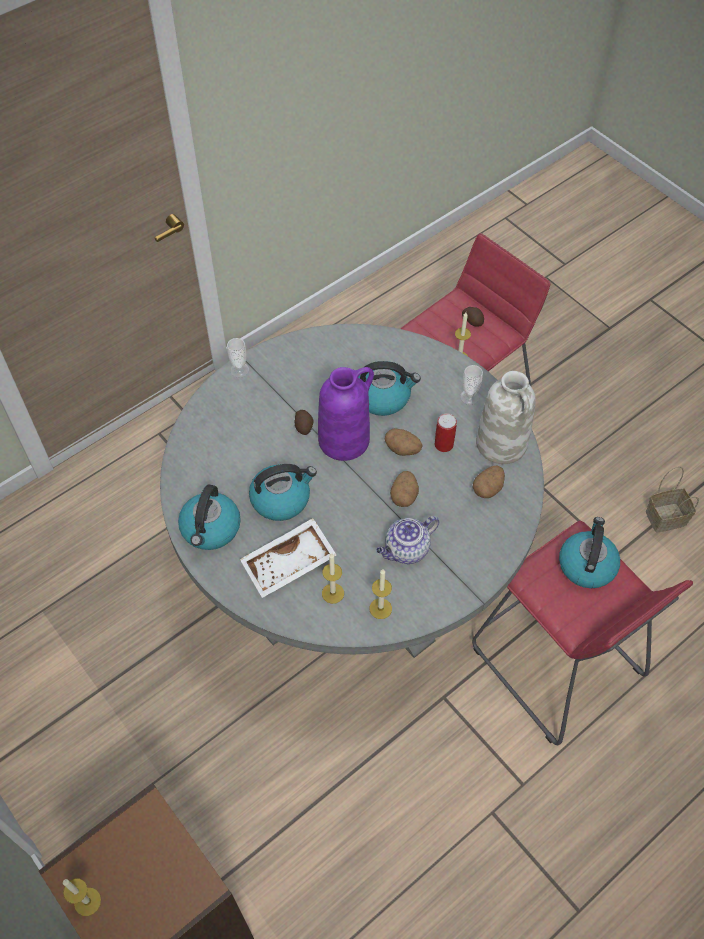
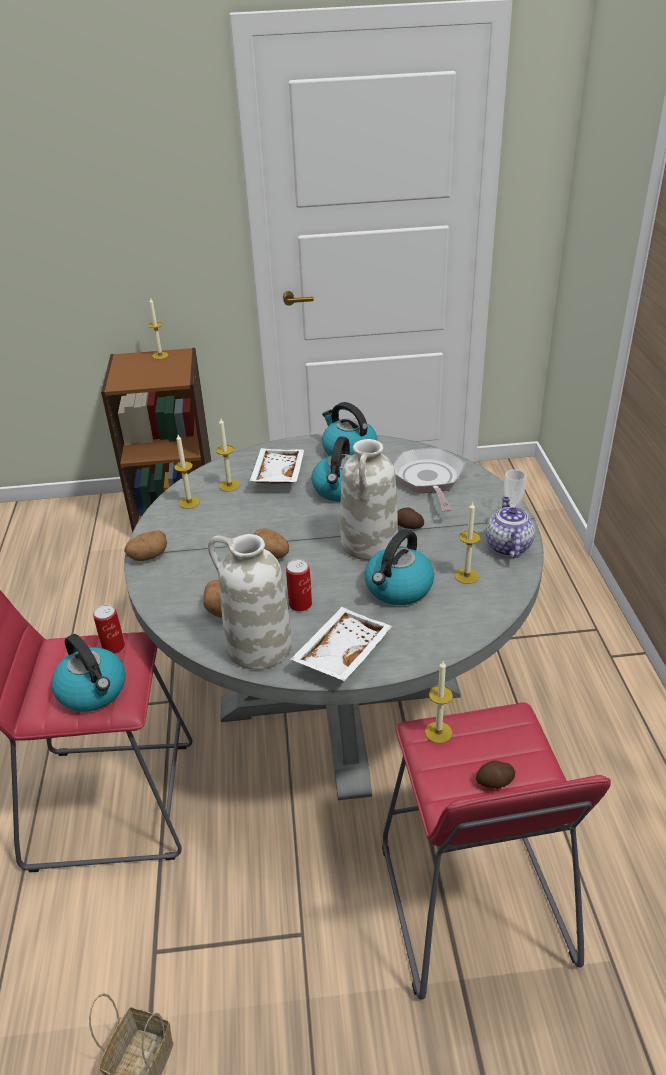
camera: 125 degrees right, 20 degrees down
purple vase [318,367,374,461] -> white vase [340,439,398,560]
teapot [376,516,439,564] -> teapot moved to [486,497,535,558]
potato [385,428,423,456] -> potato moved to [124,531,167,561]
cup [460,365,483,405] -> white tray [291,607,392,681]
none -> can [93,605,125,654]
none -> frying pan [392,448,465,512]
none -> candle [455,501,481,584]

